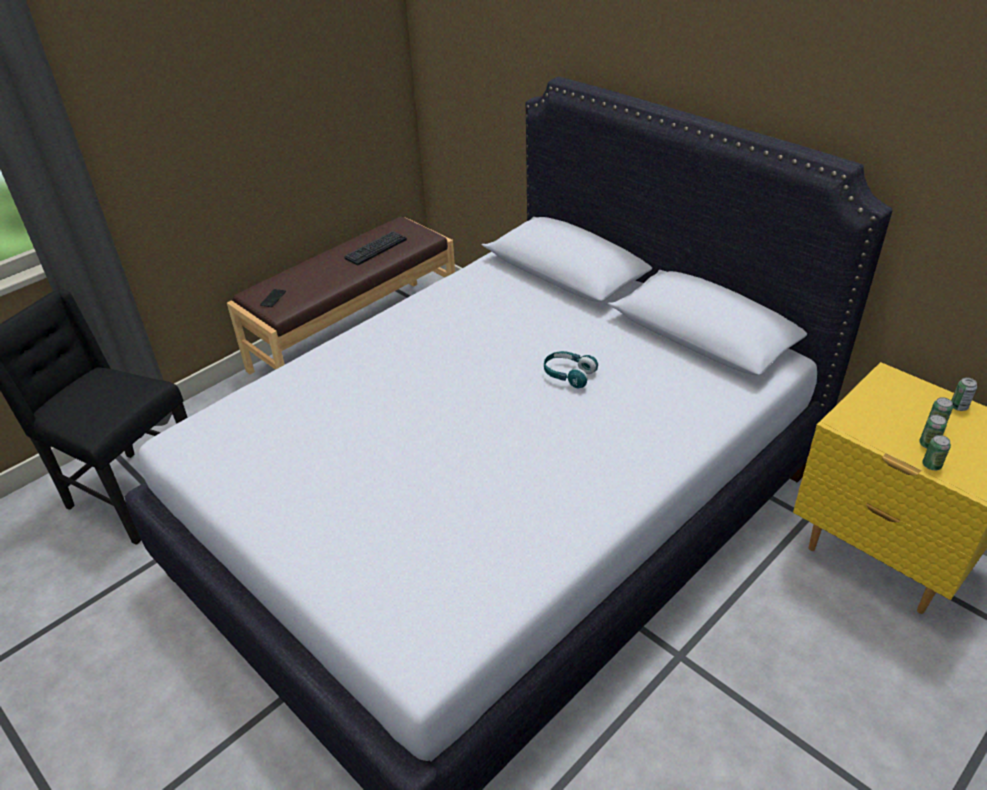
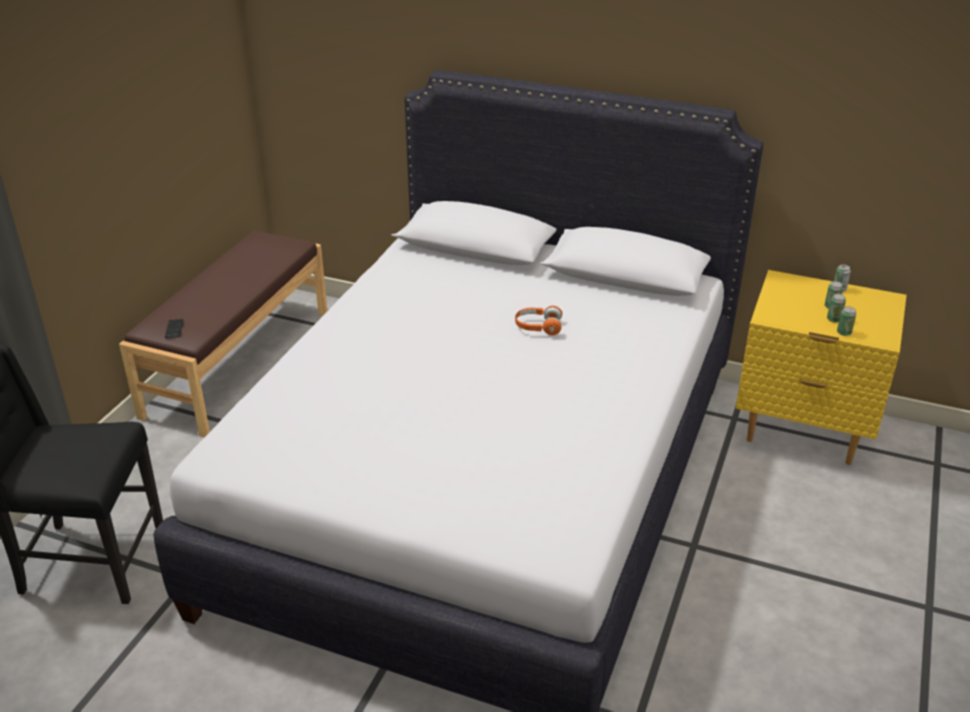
camera: 25 degrees left, 5 degrees down
keyboard [344,231,407,265] -> none
turquoise headphones [544,351,598,388] -> orange headphones [515,306,562,336]

